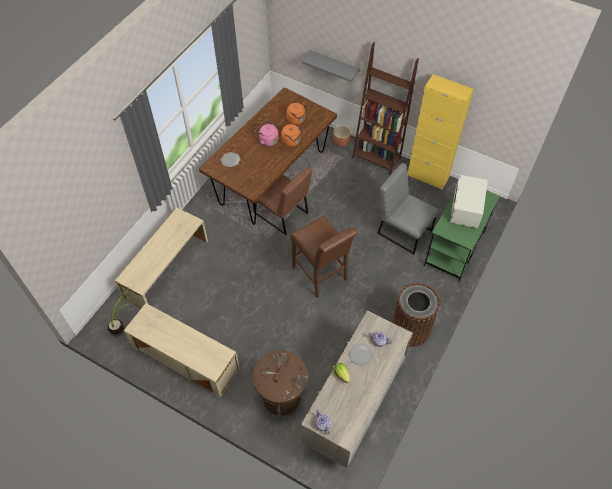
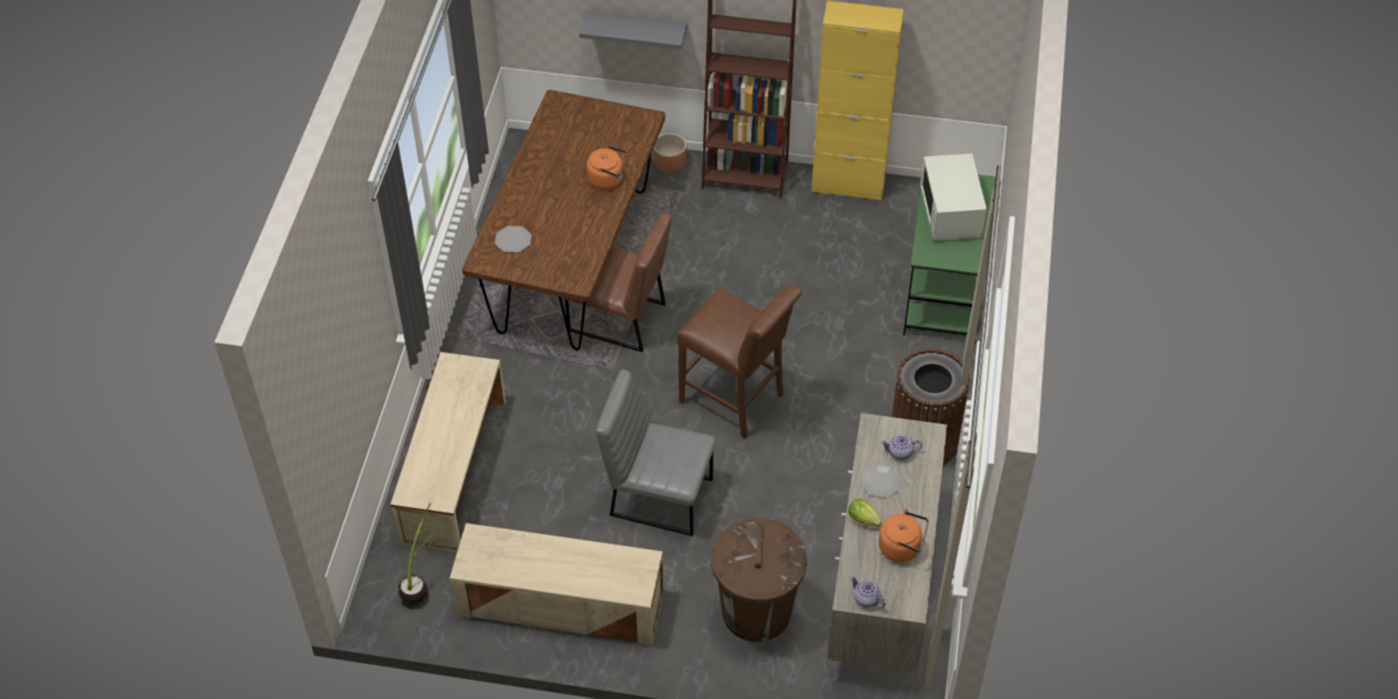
camera: 20 degrees left, 5 degrees down
pink kettle [255,121,279,146] -> none
orange kettle [286,102,309,125] -> orange kettle moved to [879,508,929,562]
grey chair [378,163,439,254] -> grey chair moved to [596,369,716,536]

